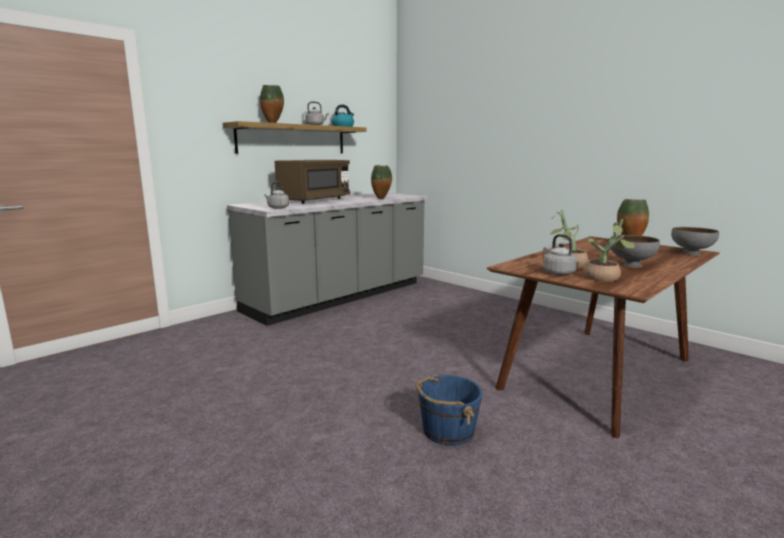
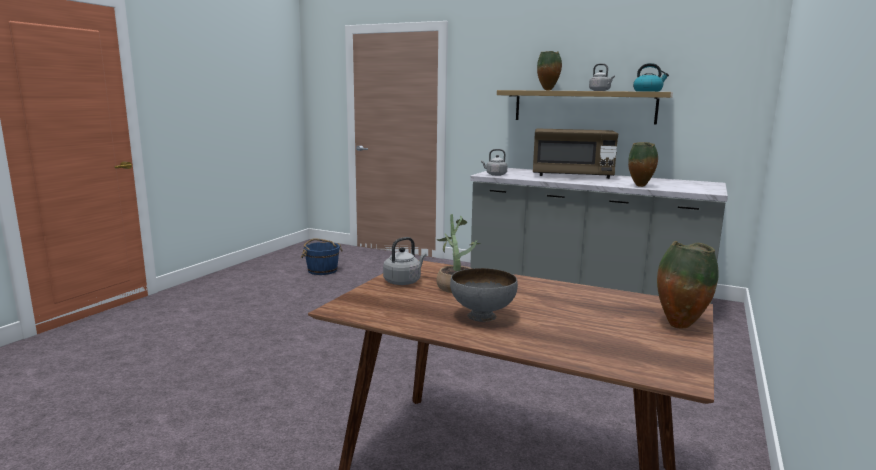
camera: 70 degrees right, 0 degrees up
blue bucket [415,374,483,446] -> blue bucket moved to [301,238,343,275]
potted plant [583,219,636,282] -> none
grey bowl [671,227,719,256] -> none

